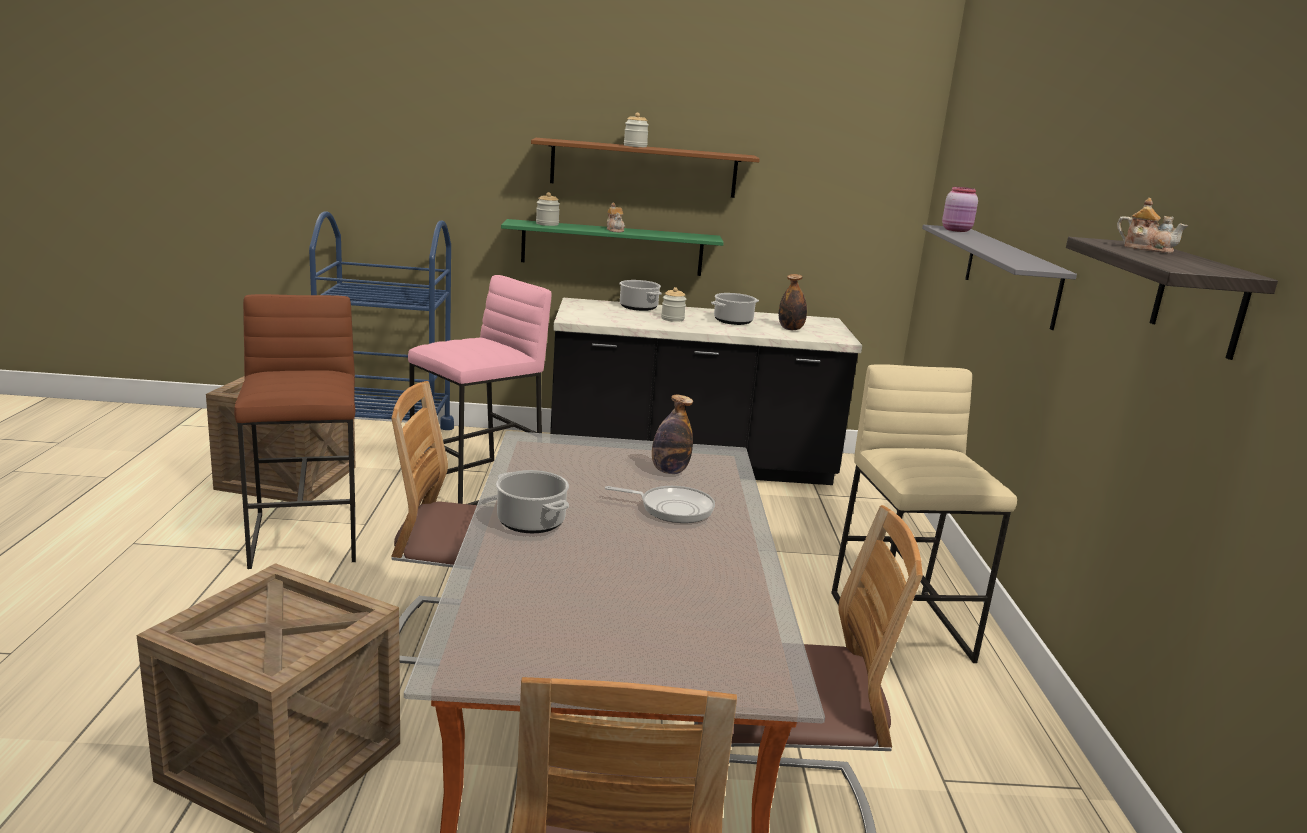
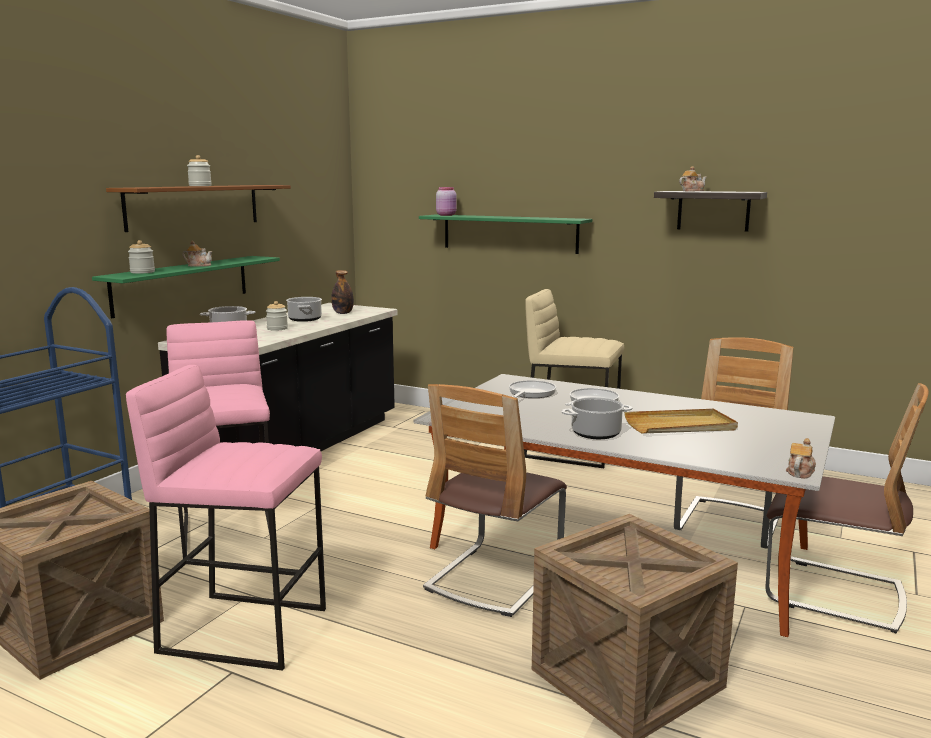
camera: 60 degrees left, 5 degrees down
brown stool [234,294,356,569] -> pink stool [126,365,326,671]
bottle [652,395,693,474] -> frying pan [509,380,556,398]
grey shelf [922,225,1077,330] -> green shelf [419,215,592,254]
none -> beige tray [624,409,738,434]
none -> teapot [786,438,816,478]

